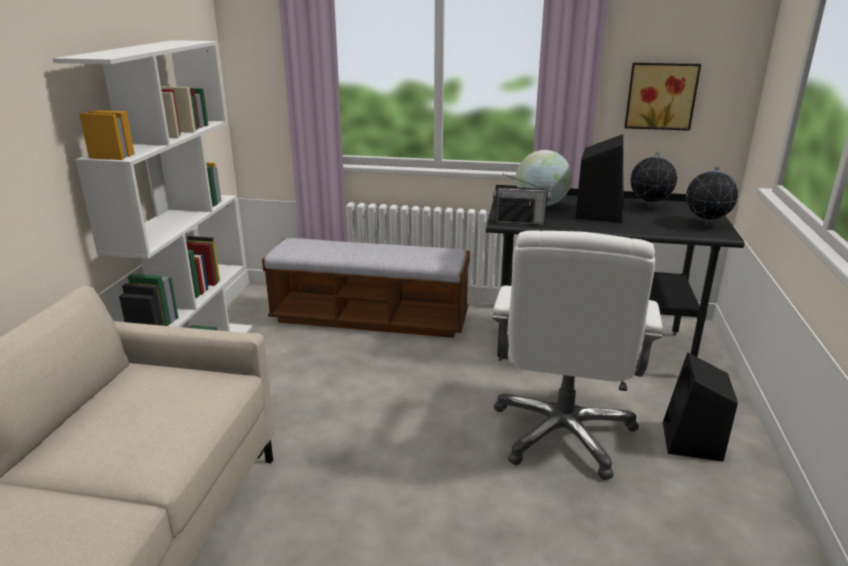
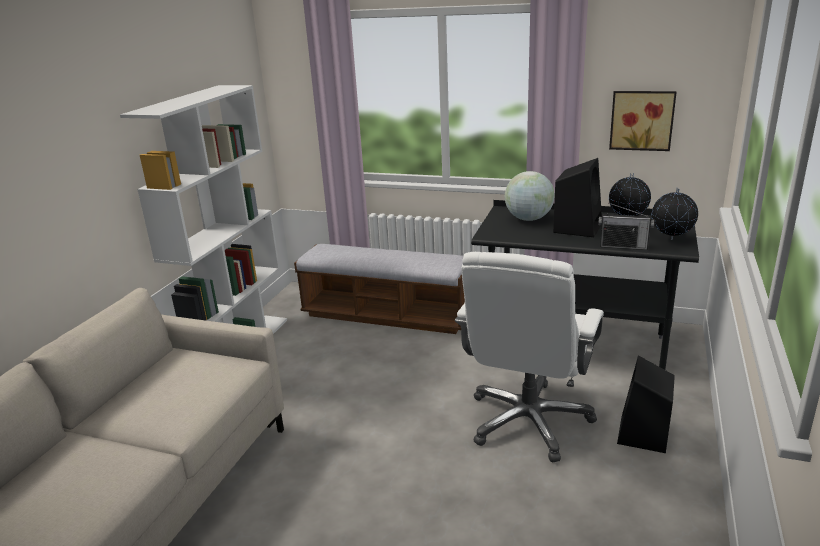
camera: 10 degrees right, 0 degrees up
radio [493,174,551,225] -> radio moved to [598,203,654,250]

